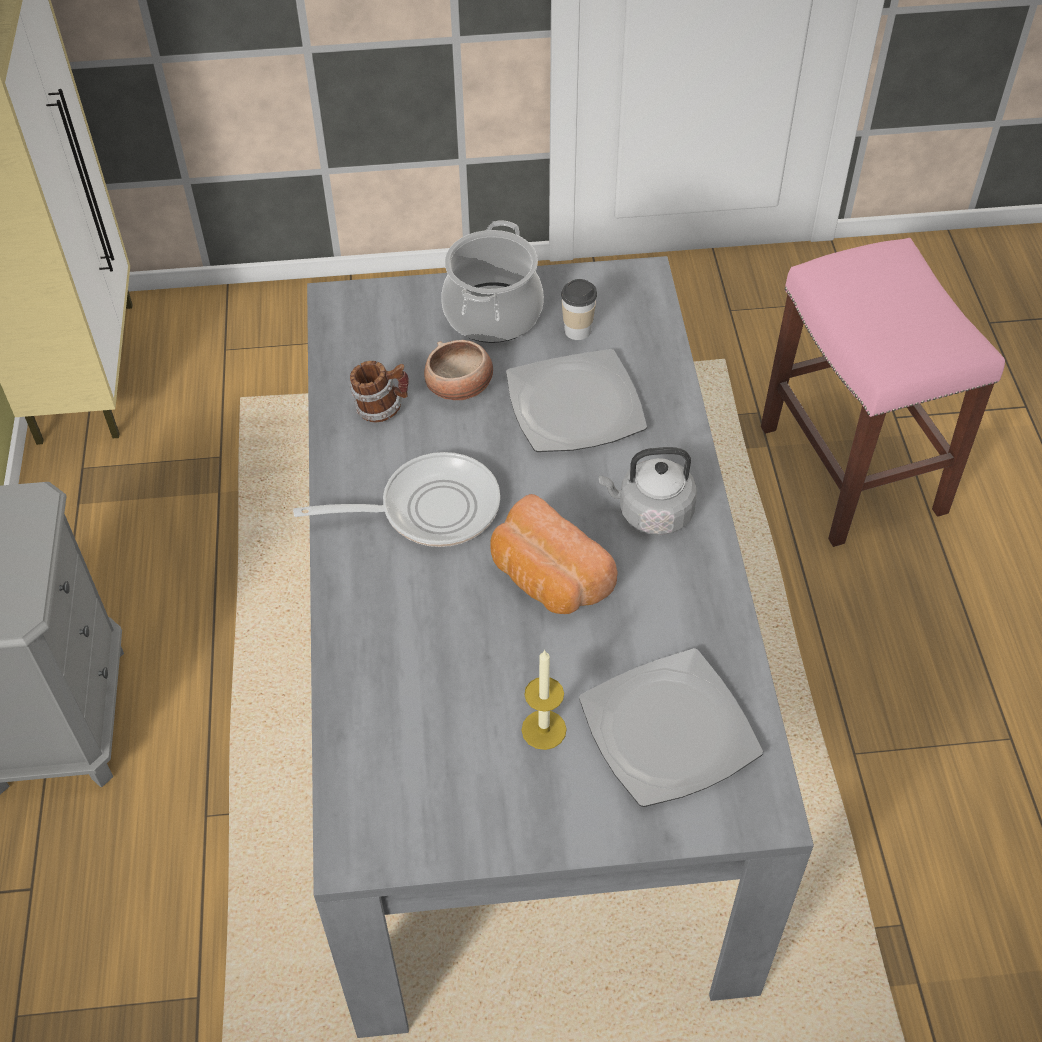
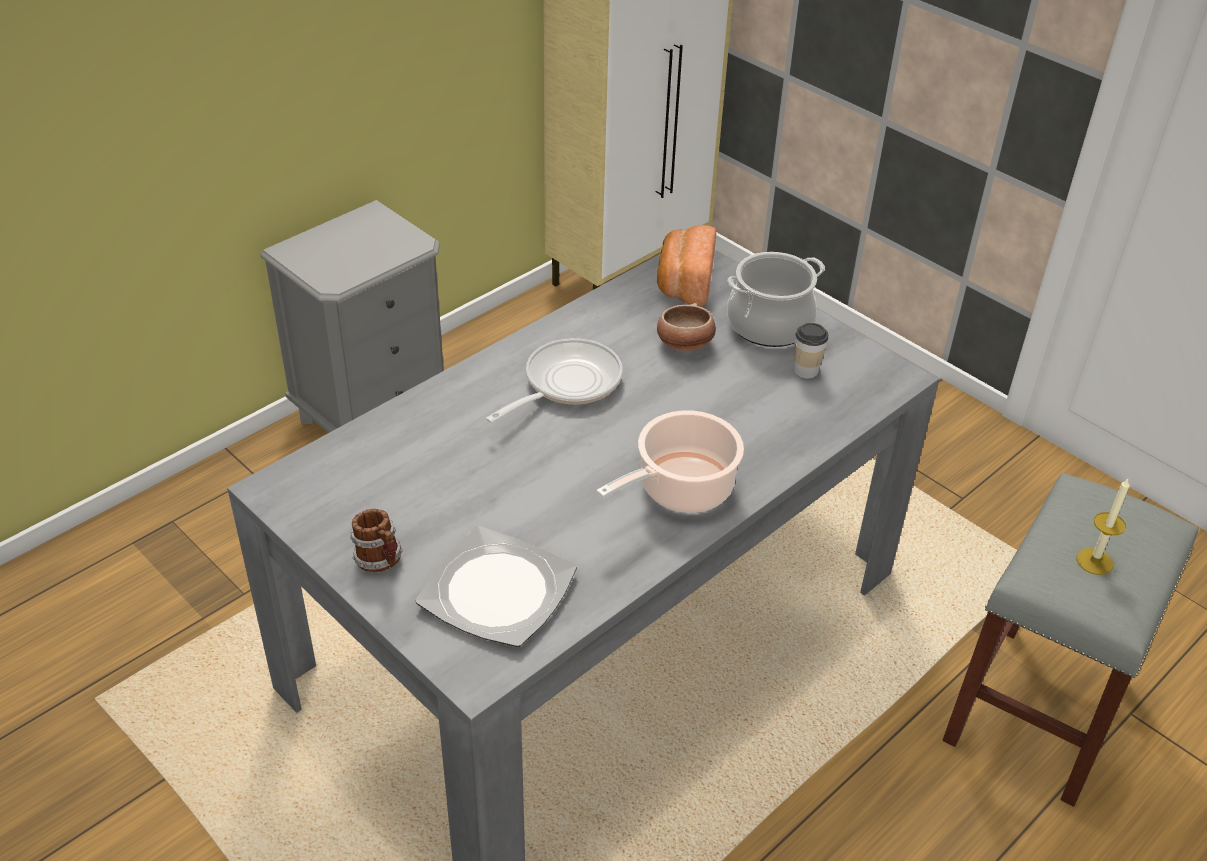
camera: 50 degrees right, 10 degrees down
frying pan [293,452,500,547] -> frying pan turned 90 degrees counterclockwise [486,338,622,423]
mug [350,361,409,423] -> mug moved to [350,509,402,572]
bread [490,494,617,614] -> bread moved to [657,225,716,306]
plate [506,349,647,452] -> none
candle [521,649,567,750] -> candle moved to [1077,479,1129,575]
grey kettle [599,447,697,535] -> cooking pot [596,410,744,513]
pink stool [761,238,1005,547] -> grey stool [943,473,1199,807]

